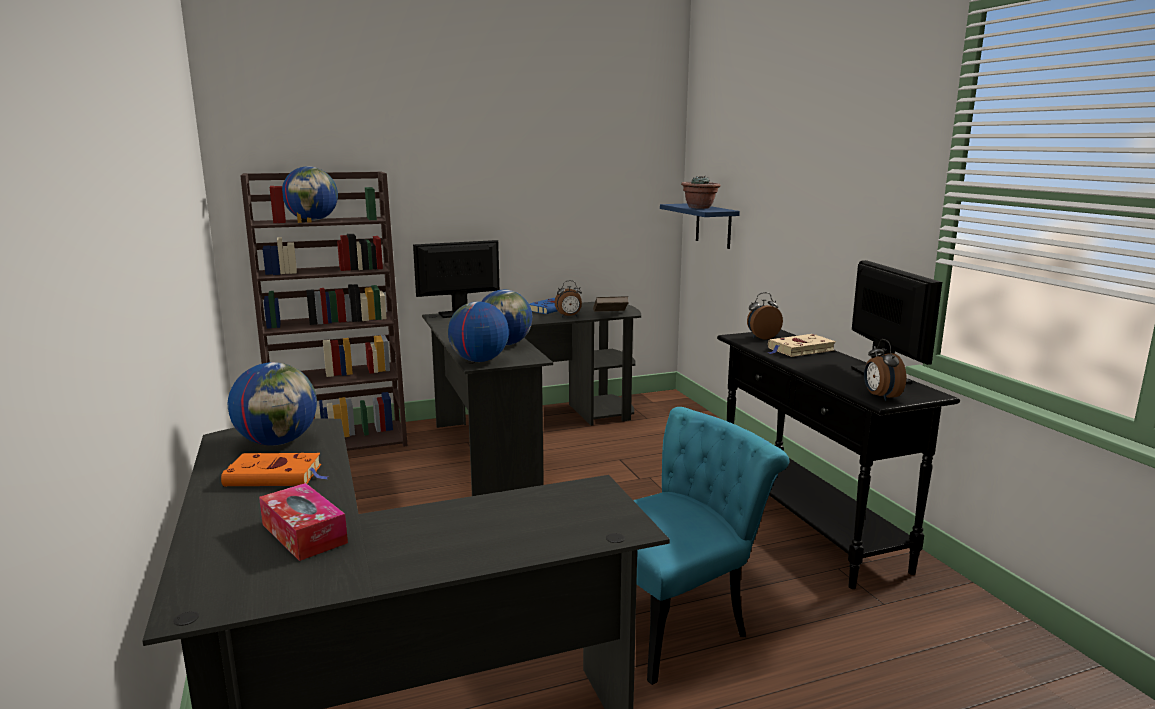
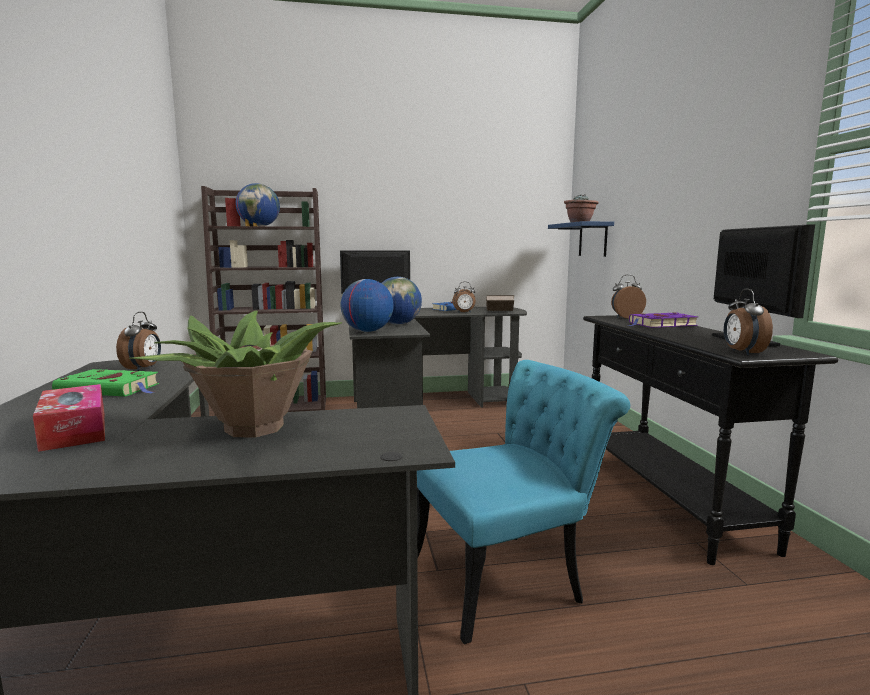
camera: 10 degrees right, 5 degrees down
orange book [221,453,329,486] -> green book [52,369,159,396]
globe [228,362,317,446] -> alarm clock [116,312,161,371]
beige book [768,334,836,357] -> purple book [628,312,698,328]
none -> potted plant [129,310,342,437]

